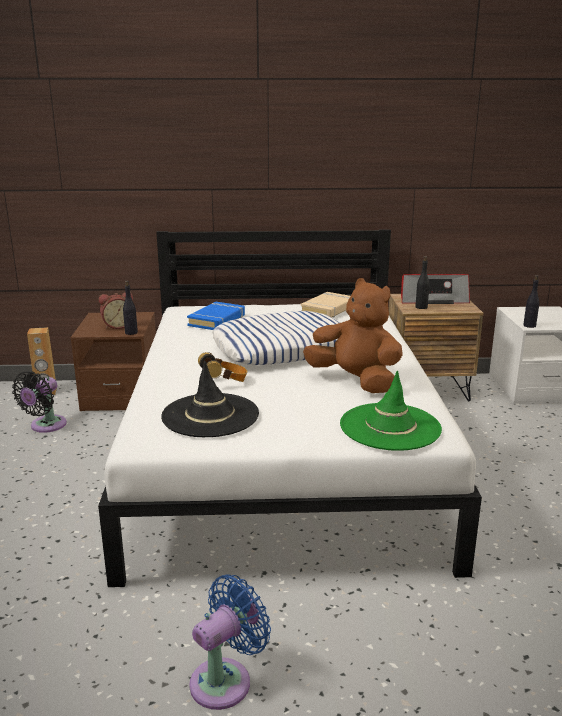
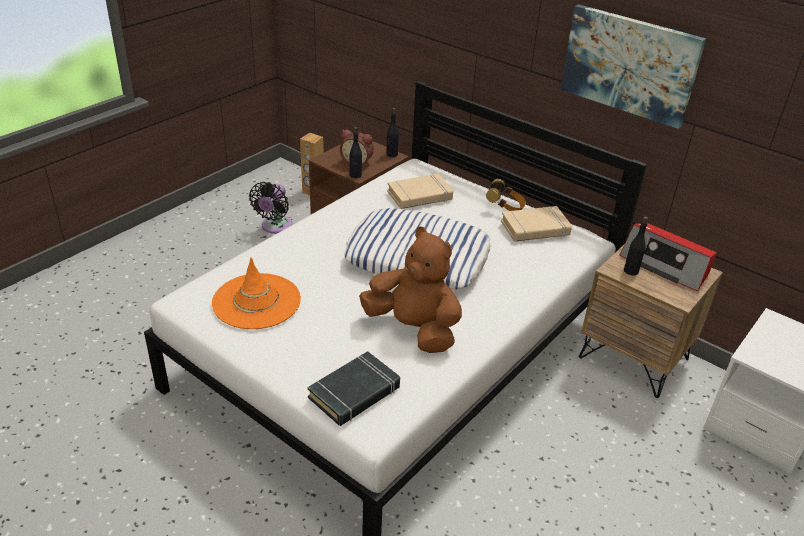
camera: 40 degrees right, 15 degrees up
black fan [12,371,67,433] -> black fan turned 45 degrees counterclockwise [249,182,293,234]
black hat [161,361,259,437] -> orange hat [212,257,301,329]
blue book [187,302,245,330] -> beige book [387,174,453,209]
blue fan [189,574,271,710] -> none
headphones [198,352,247,382] -> headphones moved to [486,179,526,211]
brown plush toy [303,278,402,393] -> brown plush toy turned 45 degrees counterclockwise [359,227,462,353]
green hat [340,371,442,451] -> black book [307,351,400,426]
black bottle [523,275,539,328] -> black bottle moved to [386,108,399,157]
none -> picture [560,4,706,129]

